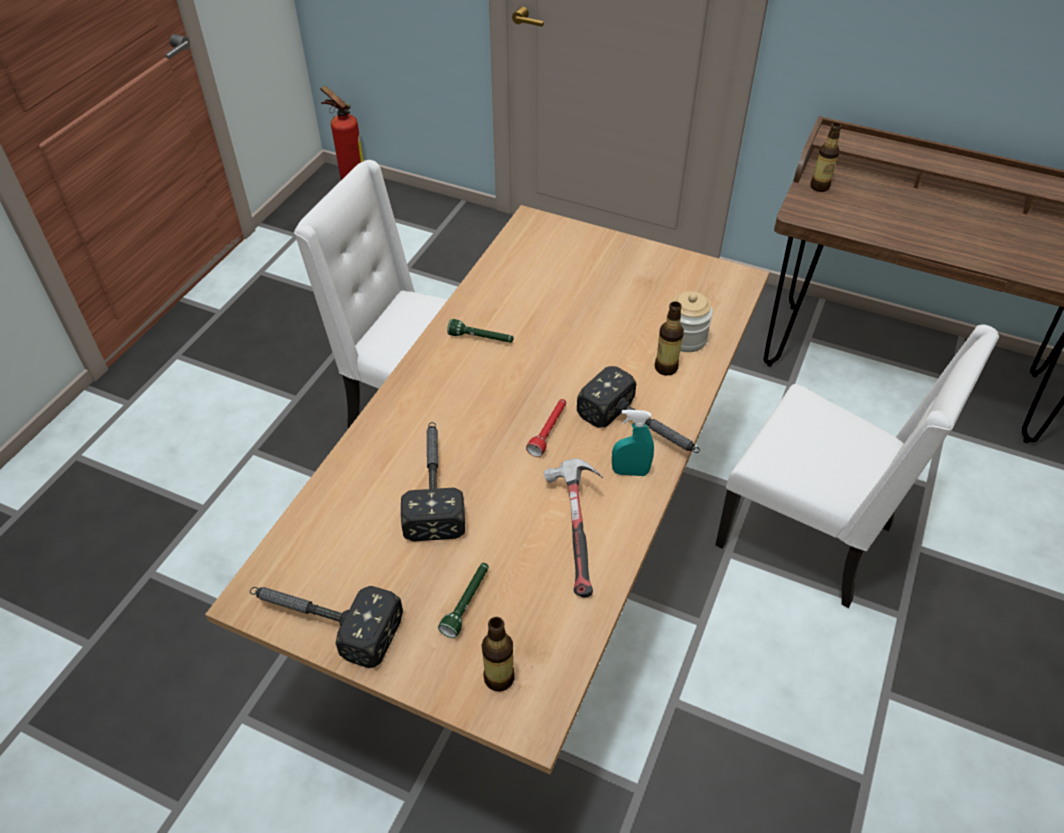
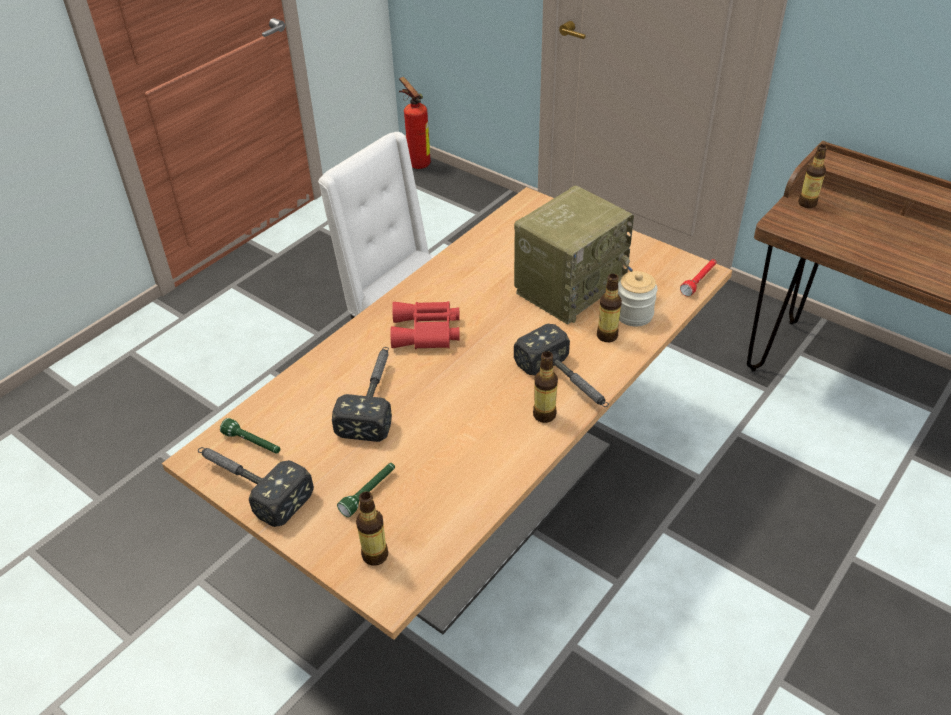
camera: 15 degrees right, 5 degrees down
green flashlight [447,319,514,343] -> green flashlight moved to [220,418,280,454]
red flashlight [526,399,566,457] -> red flashlight moved to [680,259,716,296]
hammer [544,458,603,598] -> none
turquoise spray bottle [612,409,654,476] -> bottle [533,351,558,423]
white chair [715,324,999,608] -> none
none -> red binoculars [390,301,460,349]
none -> radio [514,186,634,325]

